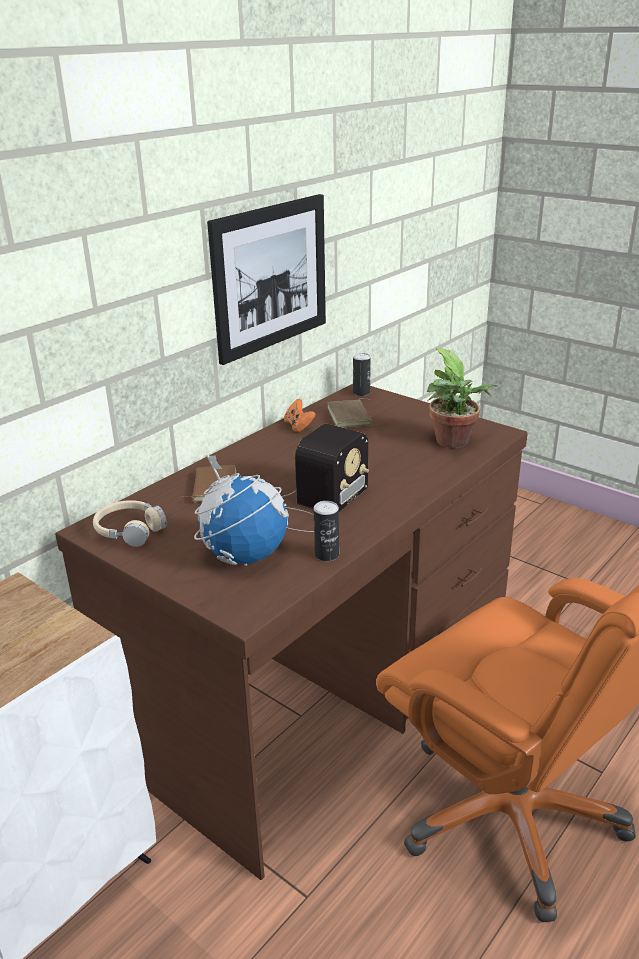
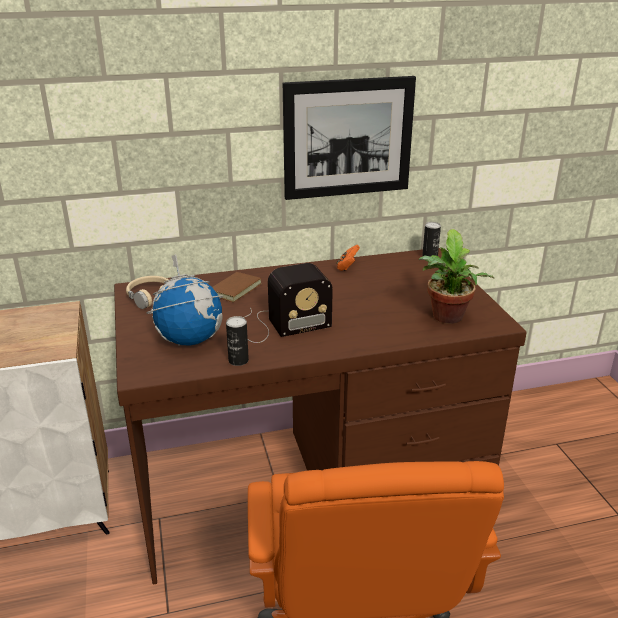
camera: 35 degrees right, 0 degrees up
brown book [327,398,372,428] -> none

